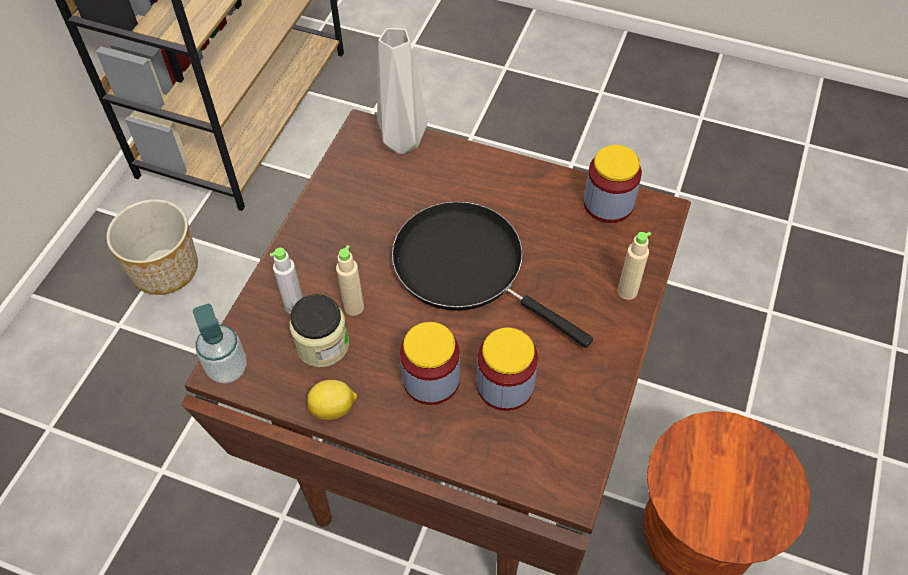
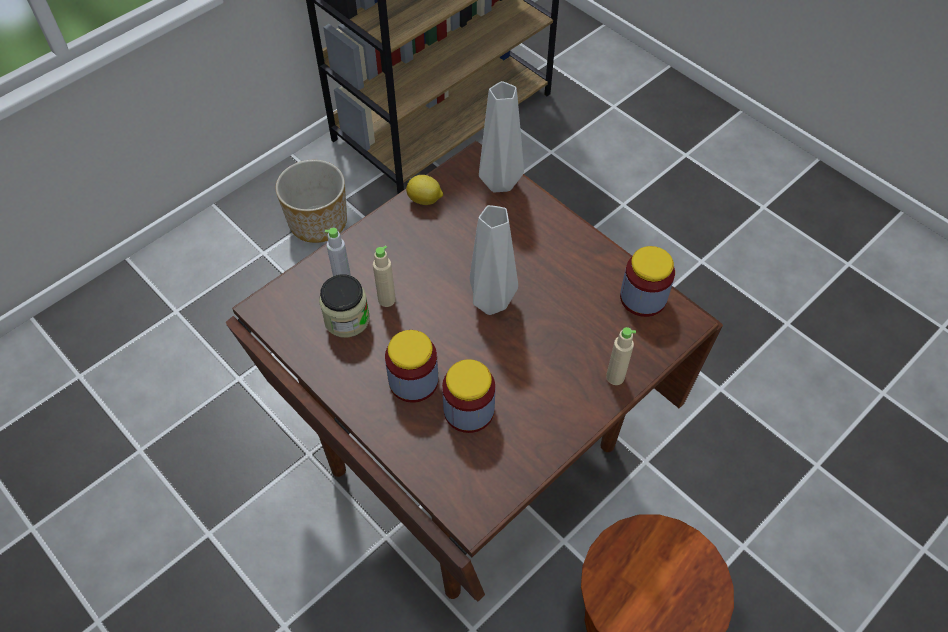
camera: 25 degrees right, 0 degrees up
soap dispenser [193,304,247,384] -> none
lemon [307,380,357,420] -> lemon moved to [406,175,443,205]
black frying pan [392,202,593,348] -> grey vase [469,205,518,315]

